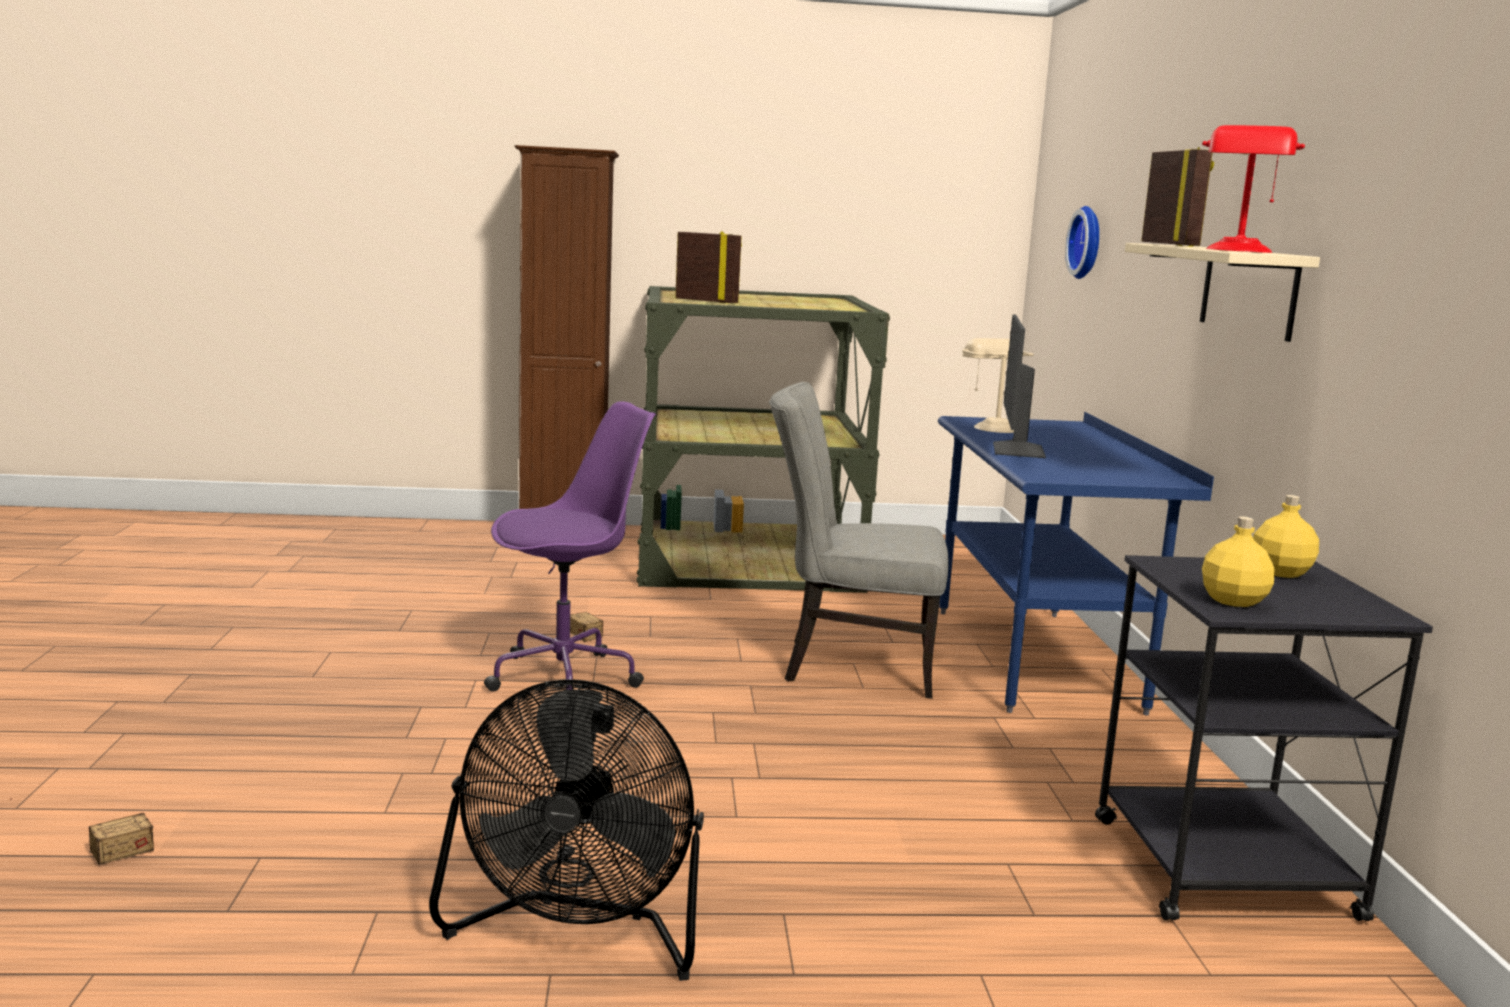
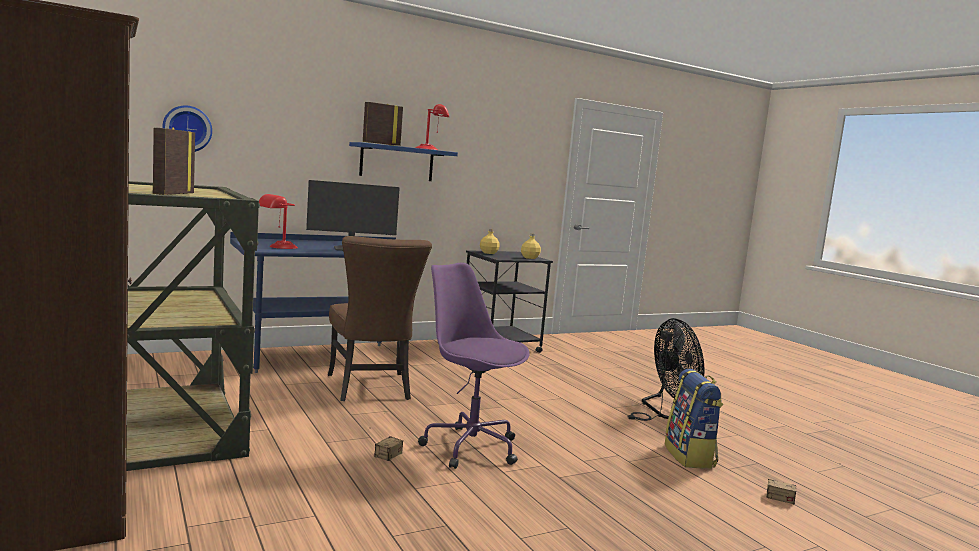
camera: 115 degrees left, 5 degrees down
grey chair [769,382,948,699] -> brown chair [328,236,432,401]
beige table lamp [962,338,1034,433] -> red table lamp [259,194,298,249]
beige shelf [1125,243,1320,342] -> blue shelf [349,142,458,181]
none -> backpack [665,369,723,469]

